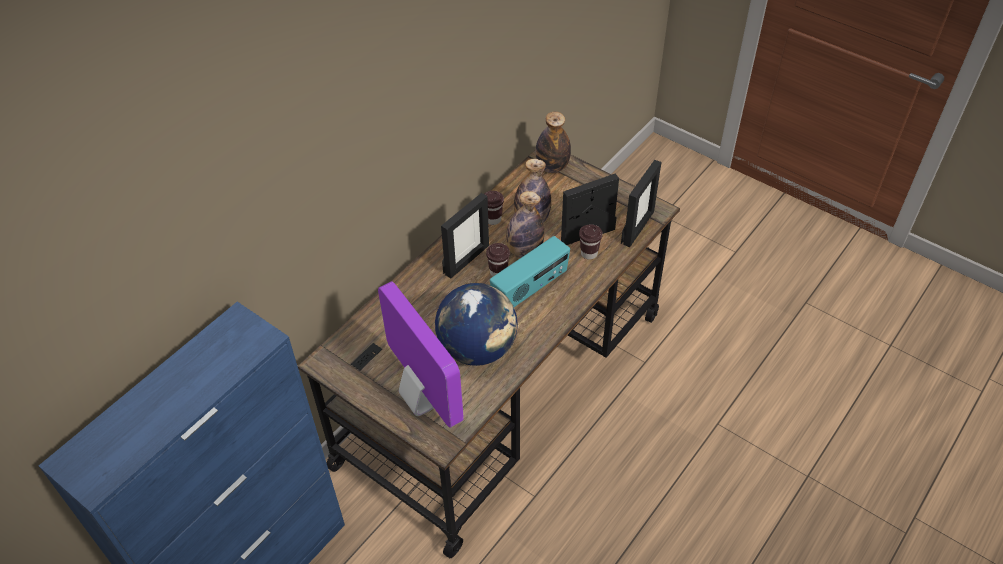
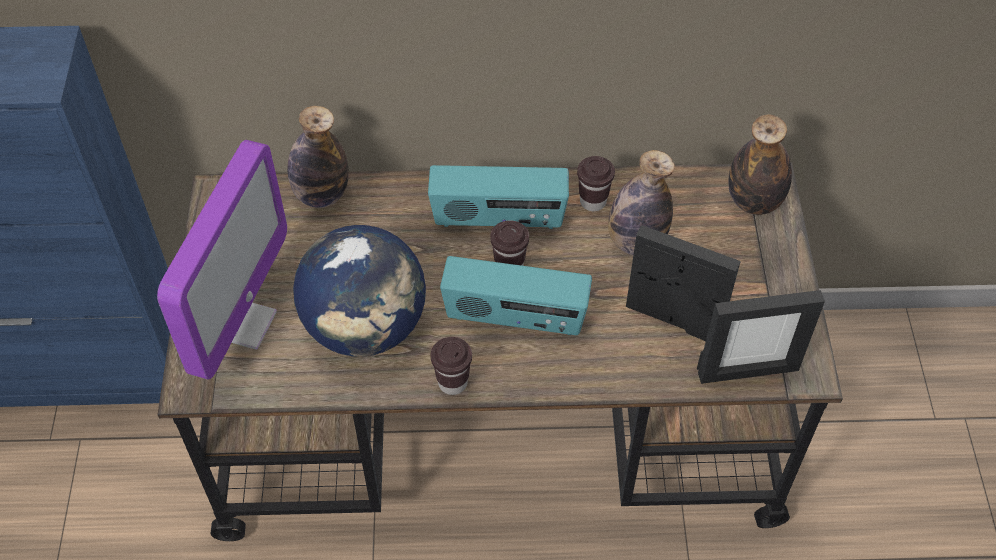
camera: 50 degrees right, 5 degrees up
picture frame [441,193,489,279] -> radio [428,165,569,229]
bottle [506,191,544,258] -> bottle moved to [287,106,349,208]
brown cup [579,224,603,260] -> brown cup moved to [431,337,472,395]

